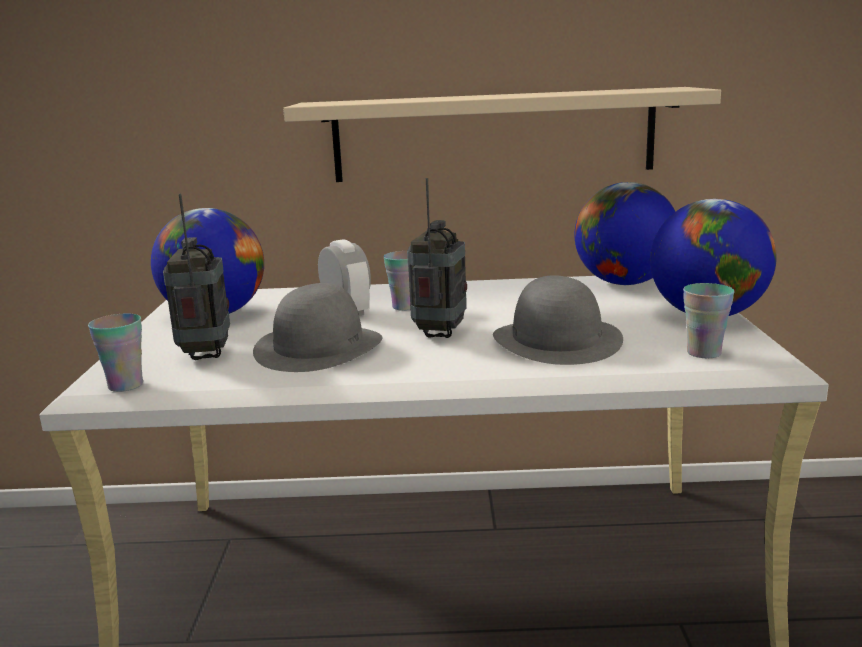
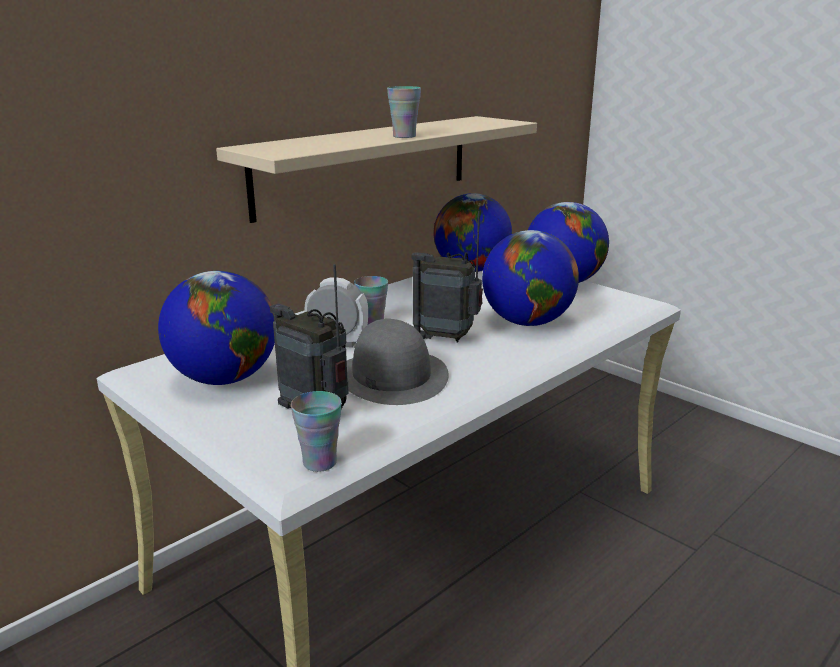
camera: 45 degrees left, 5 degrees up
radio [407,178,467,338] -> radio turned 45 degrees counterclockwise [411,211,483,343]
grey hat [493,275,623,365] -> globe [482,230,579,326]
cup [683,283,735,358] -> cup moved to [387,86,421,138]

